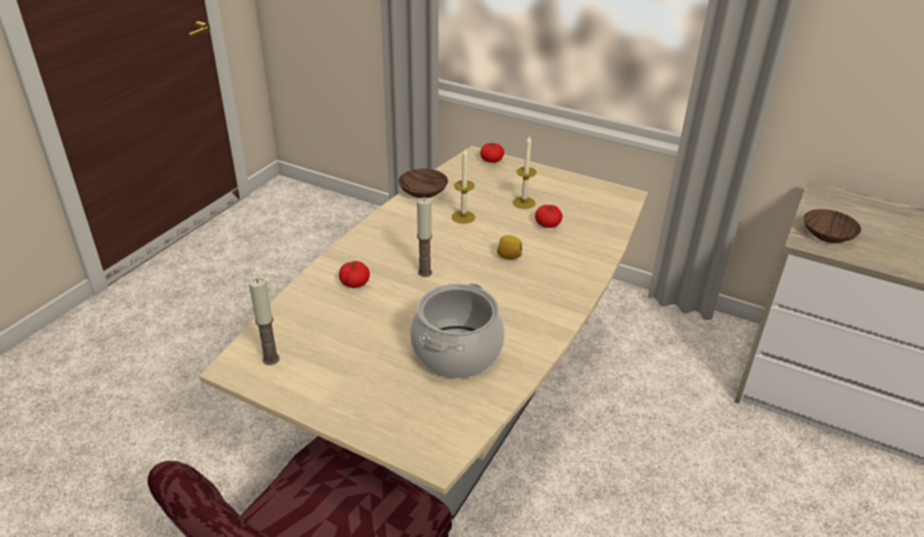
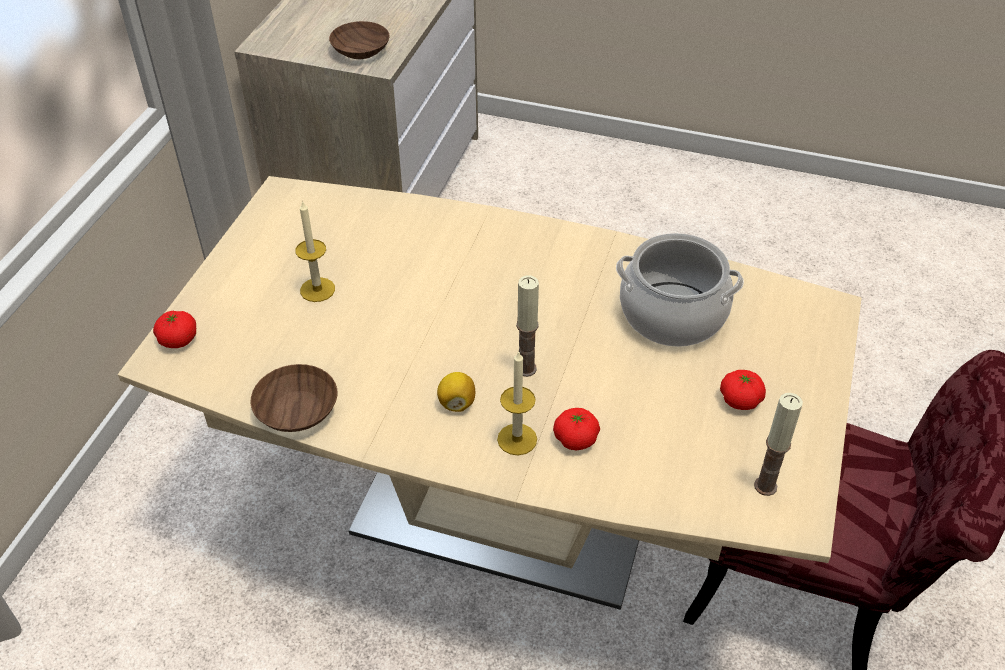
camera: 100 degrees left, 10 degrees up
candle [452,149,475,224] -> candle moved to [497,351,537,455]
lemon [497,235,522,259] -> lemon moved to [437,372,475,412]
tomato [535,205,562,228] -> tomato moved to [720,370,766,410]

